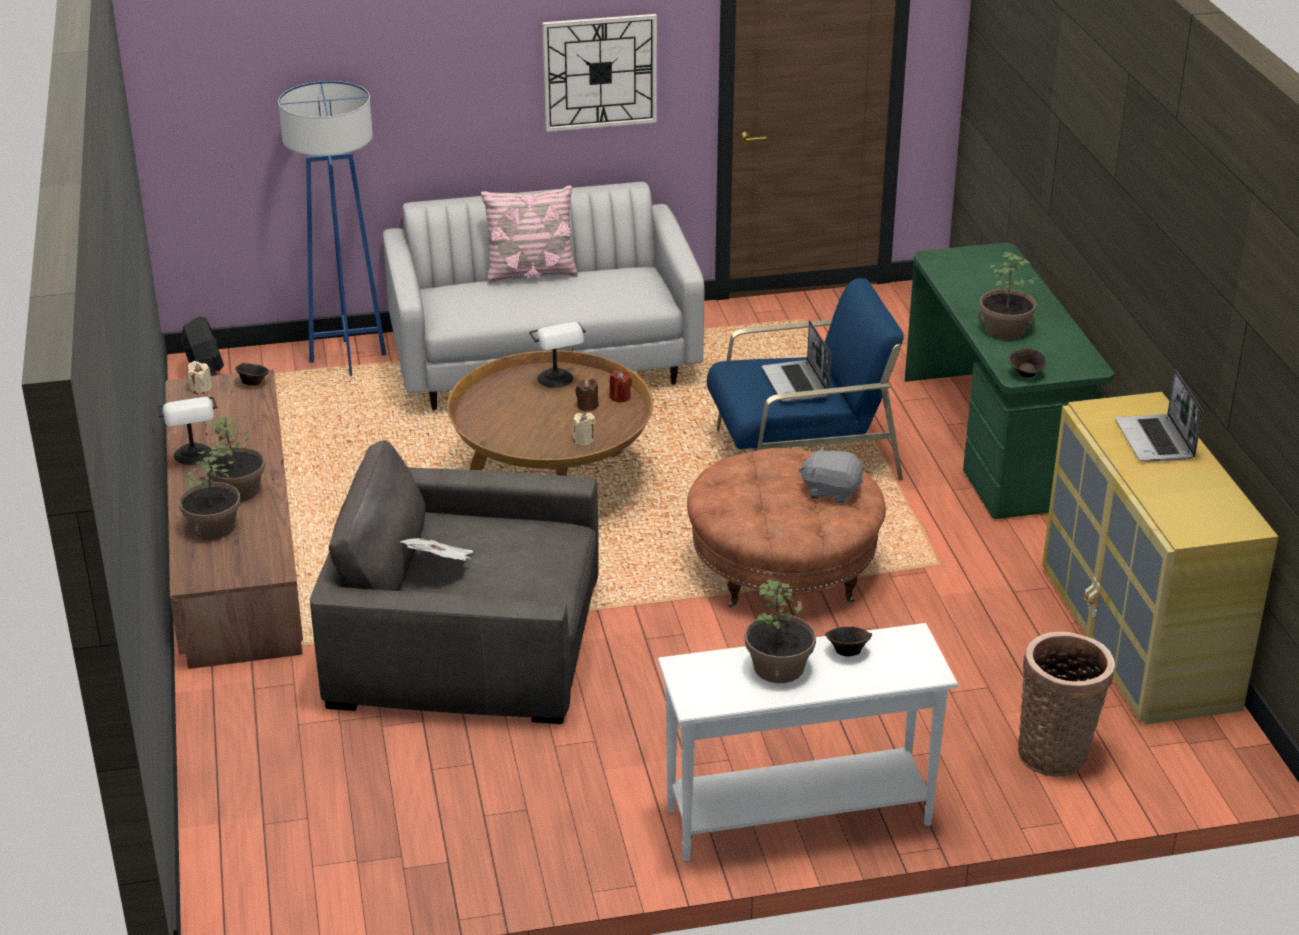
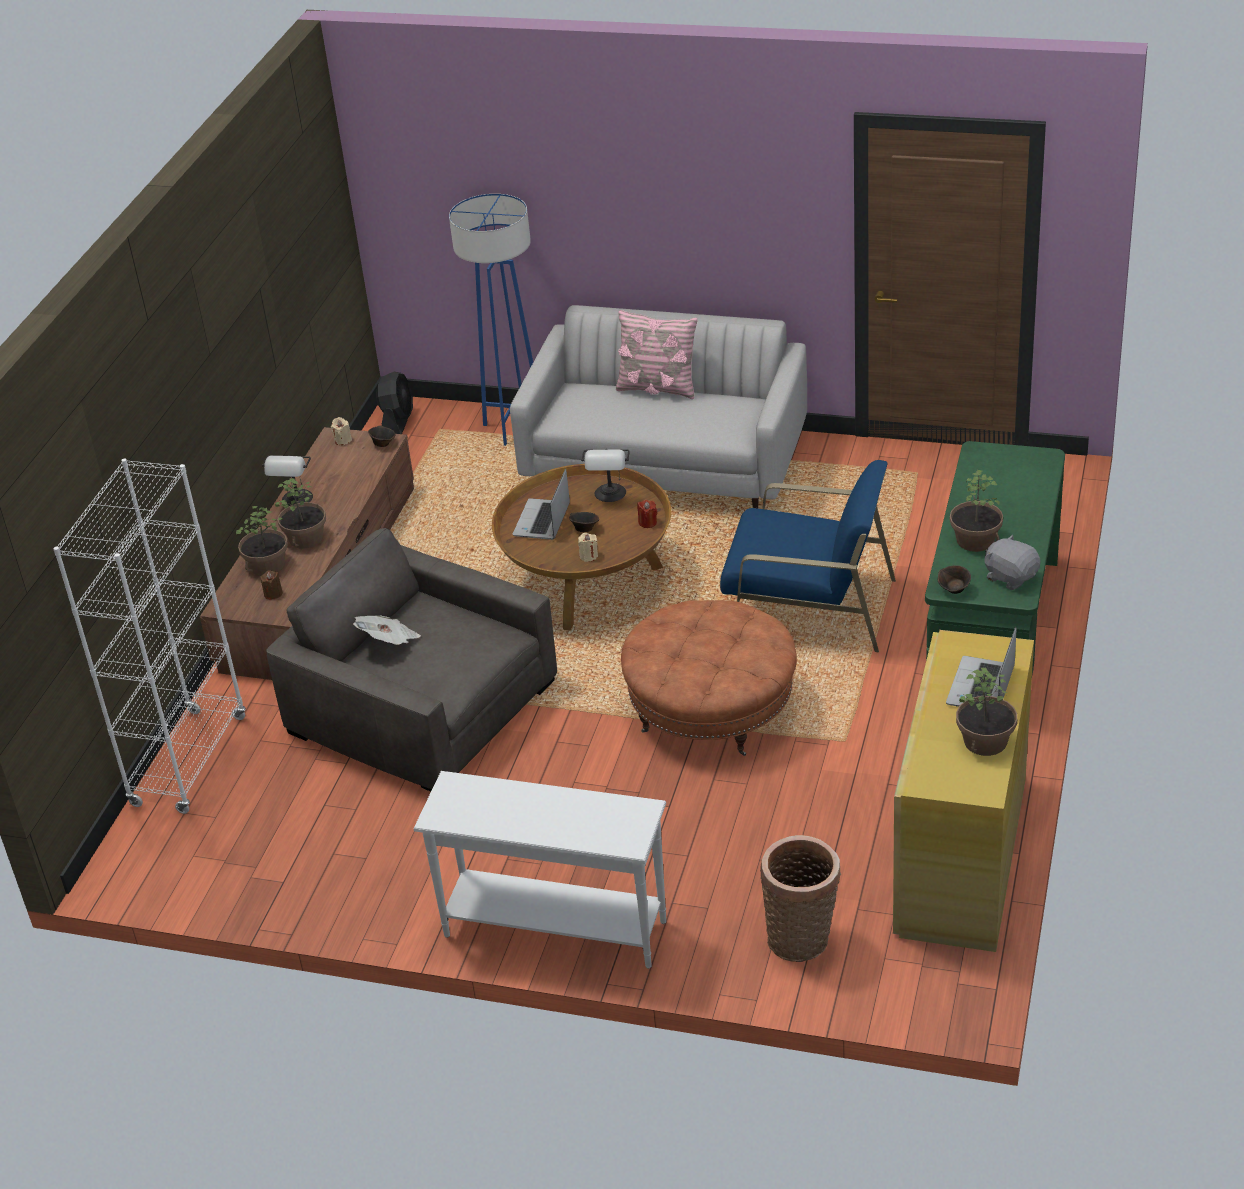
camera: 30 degrees right, 5 degrees up
wall clock [542,14,657,132] -> none
brown candle [575,379,599,412] -> brown candle moved to [260,570,283,599]
potted plant [745,580,816,683] -> potted plant moved to [956,668,1017,756]
laptop [762,320,831,402] -> laptop moved to [513,469,570,540]
grey plush toy [799,445,863,504] -> grey plush toy moved to [984,534,1041,590]
brown bowl [825,627,872,656] -> brown bowl moved to [569,512,599,532]
none -> white bookcase [53,459,246,814]

